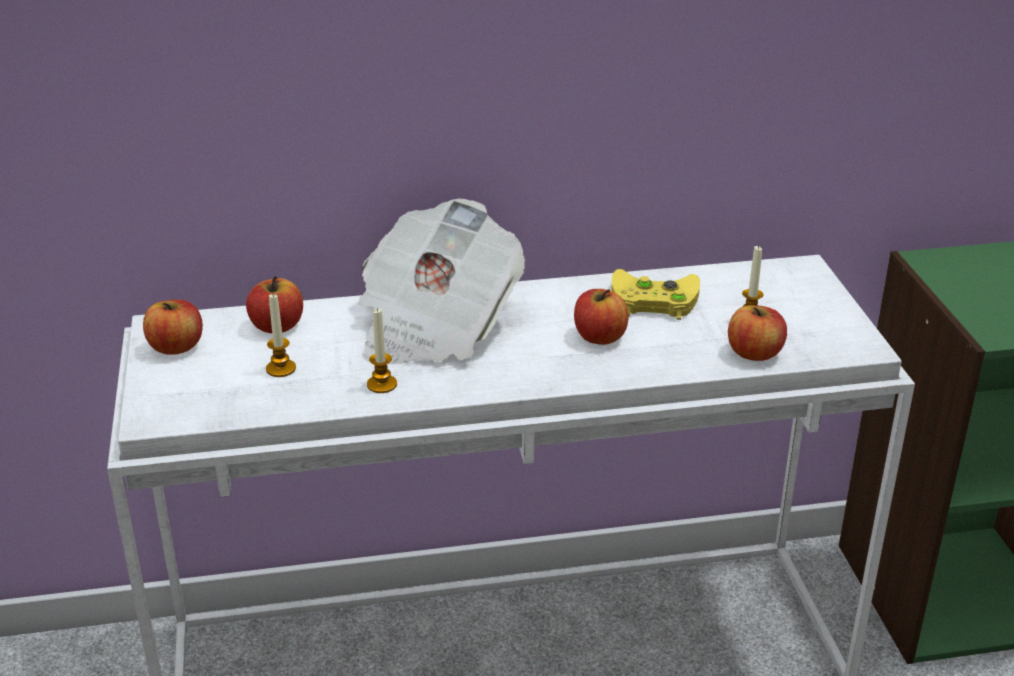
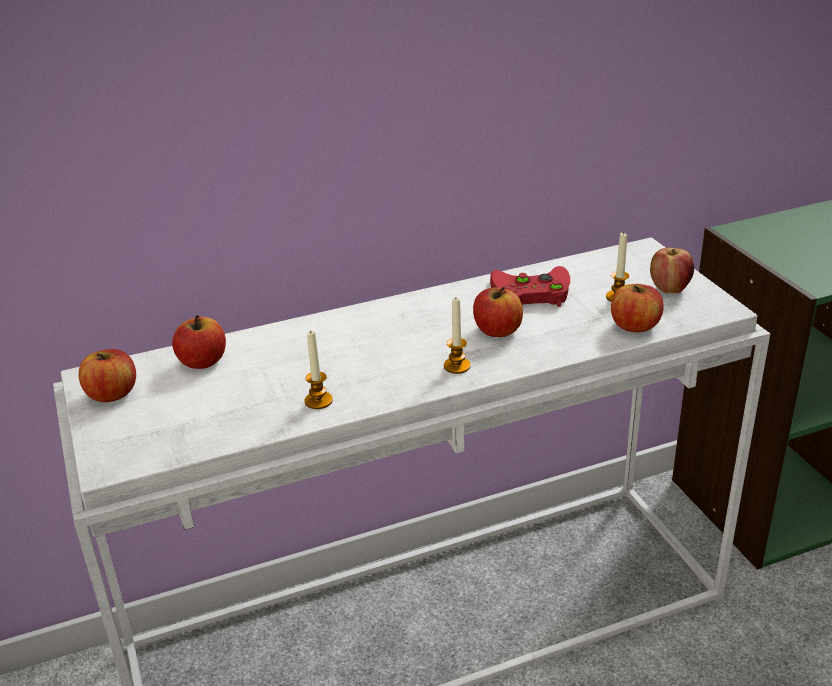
camera: 10 degrees left, 0 degrees up
candle [266,294,296,377] -> candle moved to [444,298,471,374]
newspaper [358,199,525,364] -> none
yellow game controller [612,269,700,320] -> red game controller [490,266,570,307]
none -> apple [650,247,694,293]

